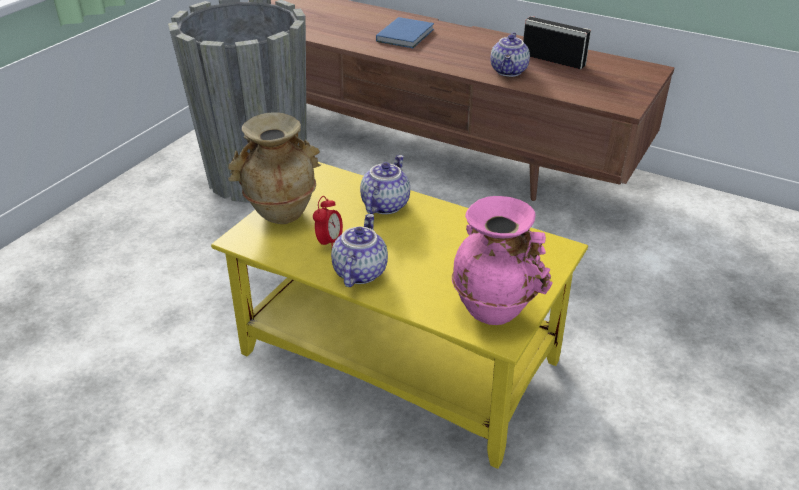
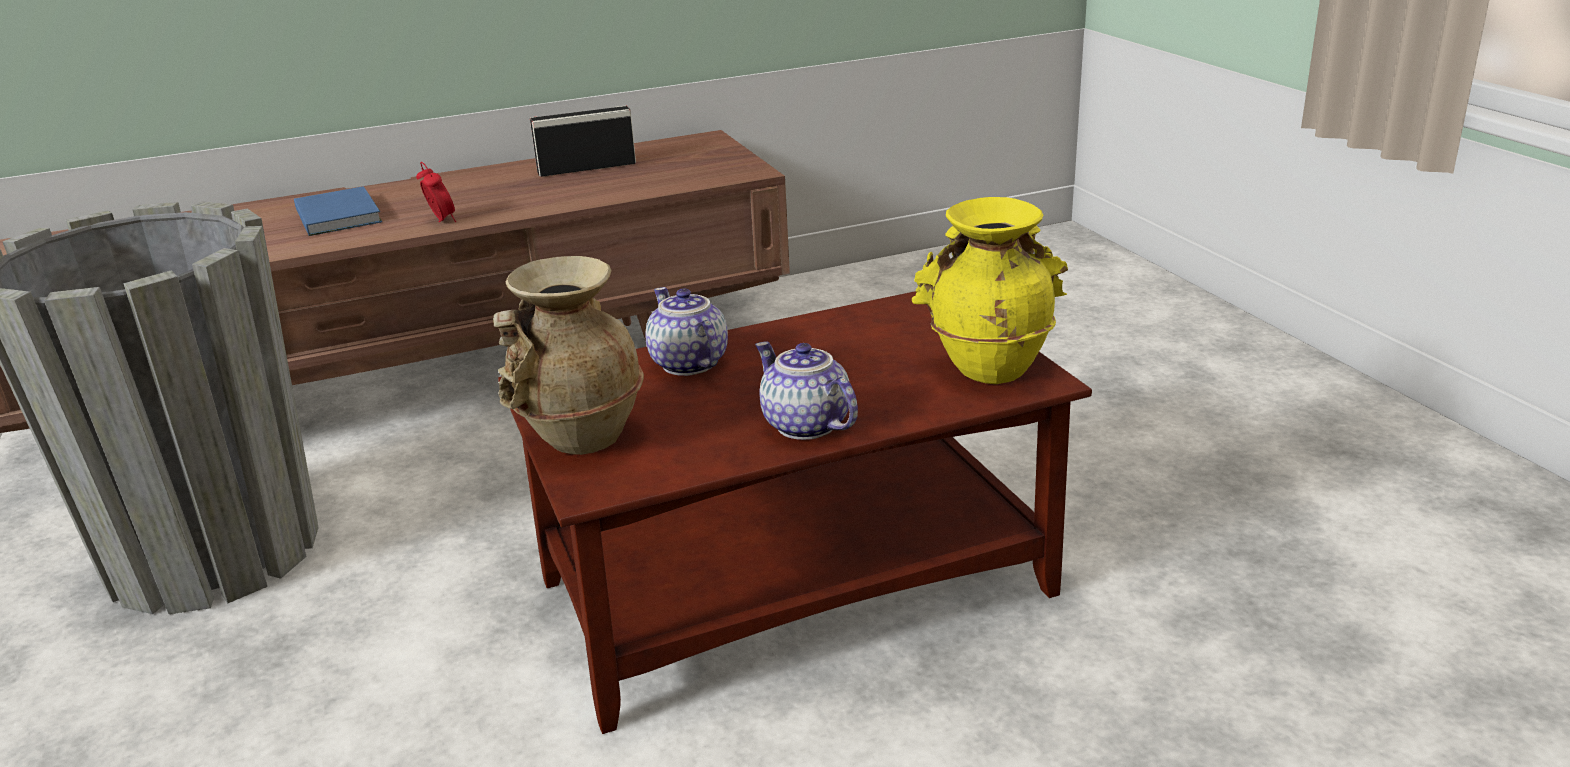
camera: 50 degrees left, 10 degrees down
yellow coffee table [211,162,588,469] -> brown coffee table [498,291,1092,734]
alarm clock [313,196,343,251] -> alarm clock moved to [416,162,456,222]
pink vase [452,196,553,325] -> yellow vase [912,197,1068,384]
teapot [490,32,530,77] -> none

